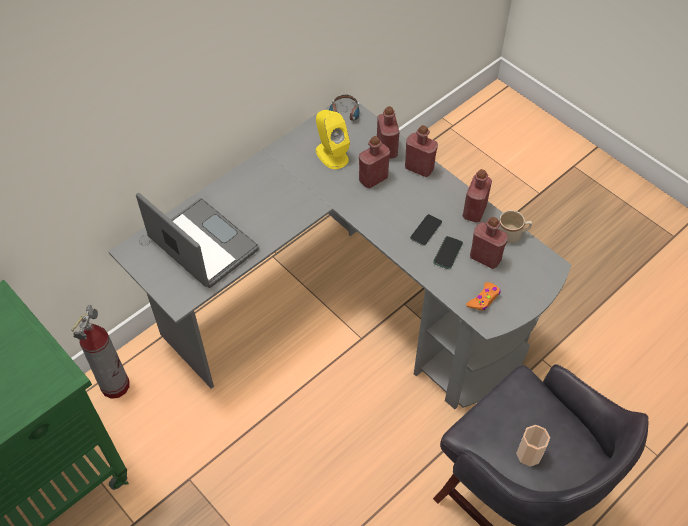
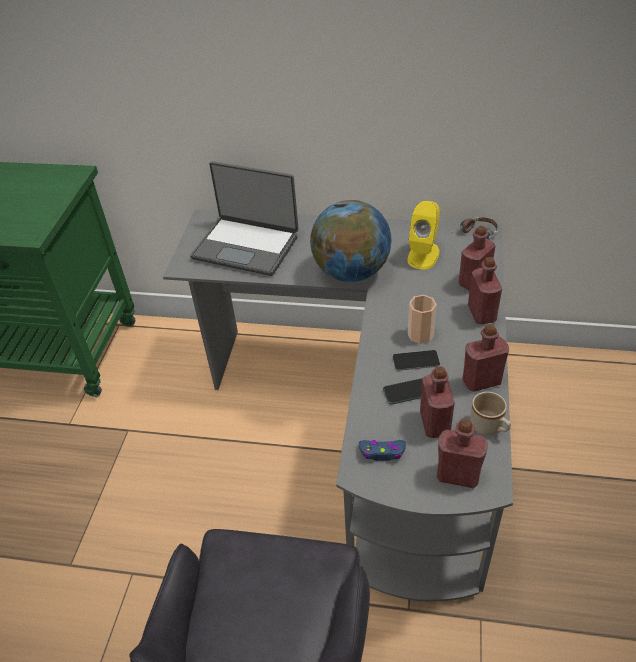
camera: 55 degrees right, 10 degrees down
fire extinguisher [71,304,129,399] -> none
laptop [136,193,259,288] -> laptop turned 105 degrees clockwise [190,161,299,276]
red bottle [359,136,390,188] -> red bottle moved to [437,419,488,488]
orange game controller [466,282,501,311] -> blue game controller [359,440,406,461]
cup [516,425,550,467] -> cup moved to [408,295,437,344]
none -> globe [310,200,392,282]

